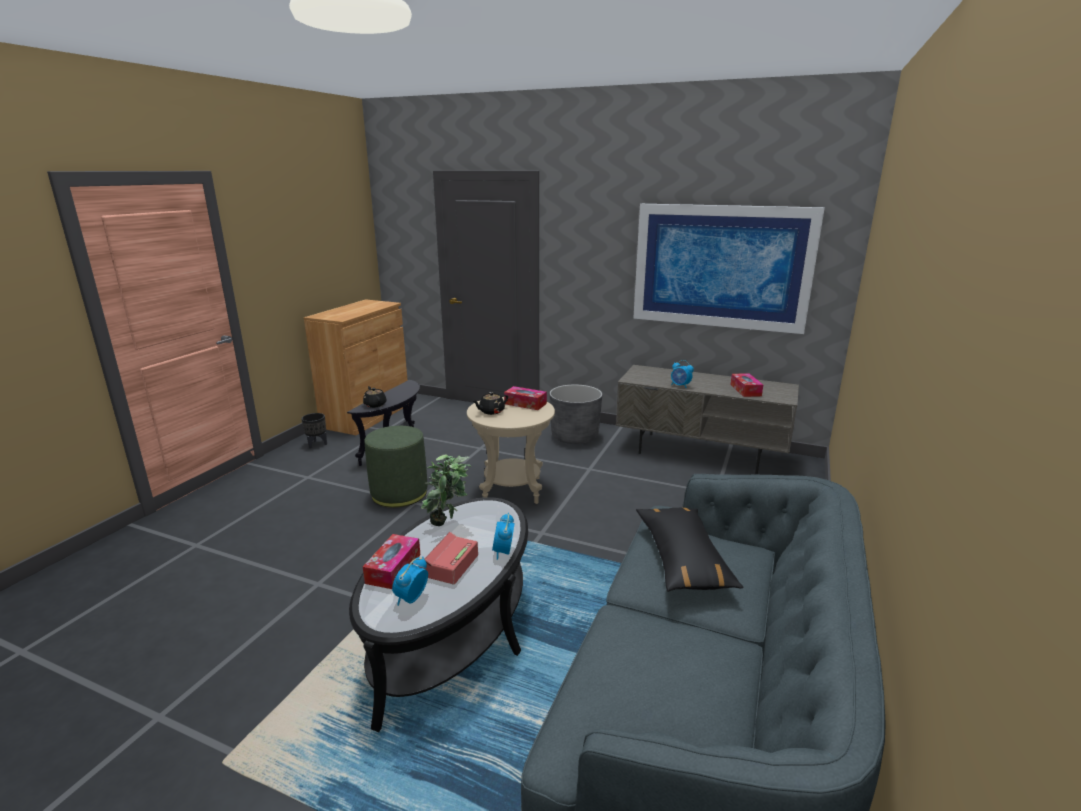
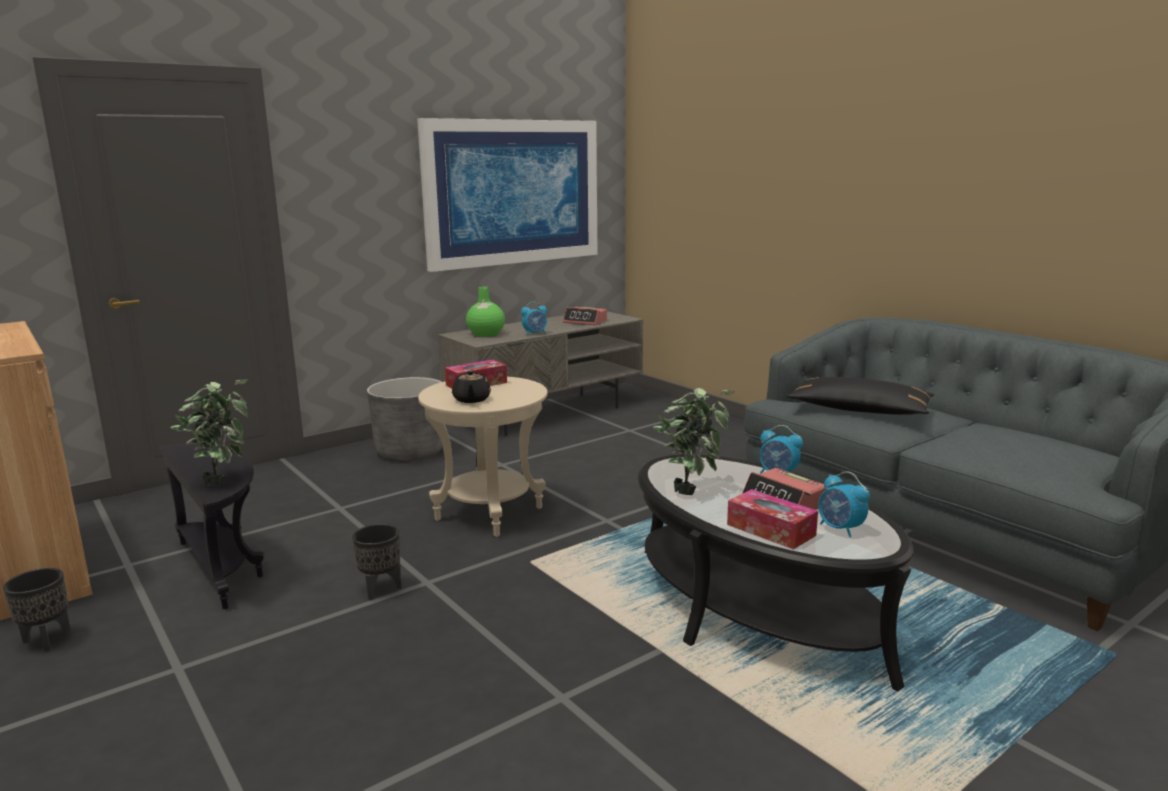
camera: 60 degrees left, 5 degrees down
black teapot [363,386,387,408] -> potted plant [170,379,248,485]
green ottoman [364,426,427,508] -> black planter [352,524,401,600]
tissue box [731,373,763,397] -> alarm clock [563,307,607,325]
none -> green vase [466,286,505,337]

